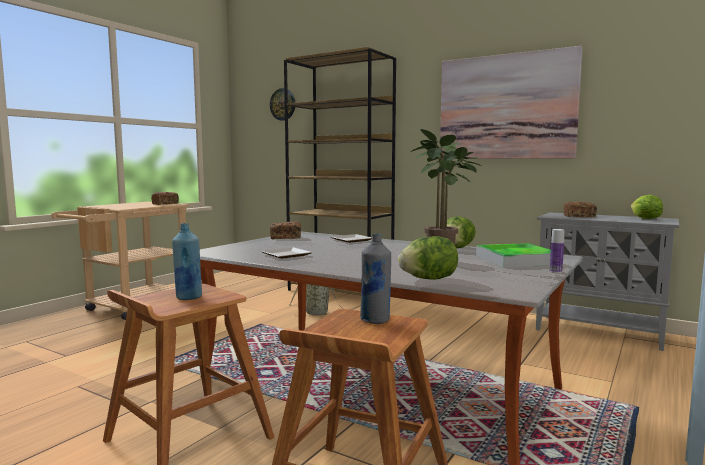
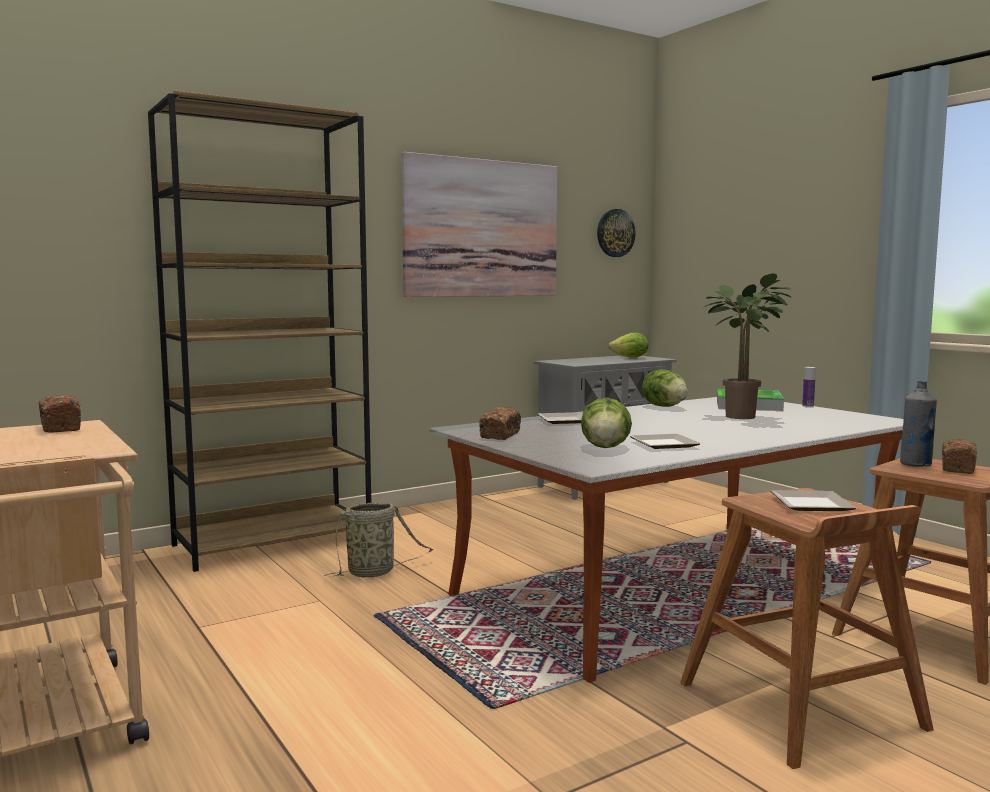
camera: 65 degrees left, 0 degrees up
blue bottle [172,223,202,300] -> plate [771,490,856,511]
wall clock [270,88,295,121] -> wall clock moved to [597,209,636,257]
lettuce [398,236,458,280] -> lettuce moved to [581,398,632,448]
bread [563,202,597,217] -> bread moved to [942,439,977,474]

